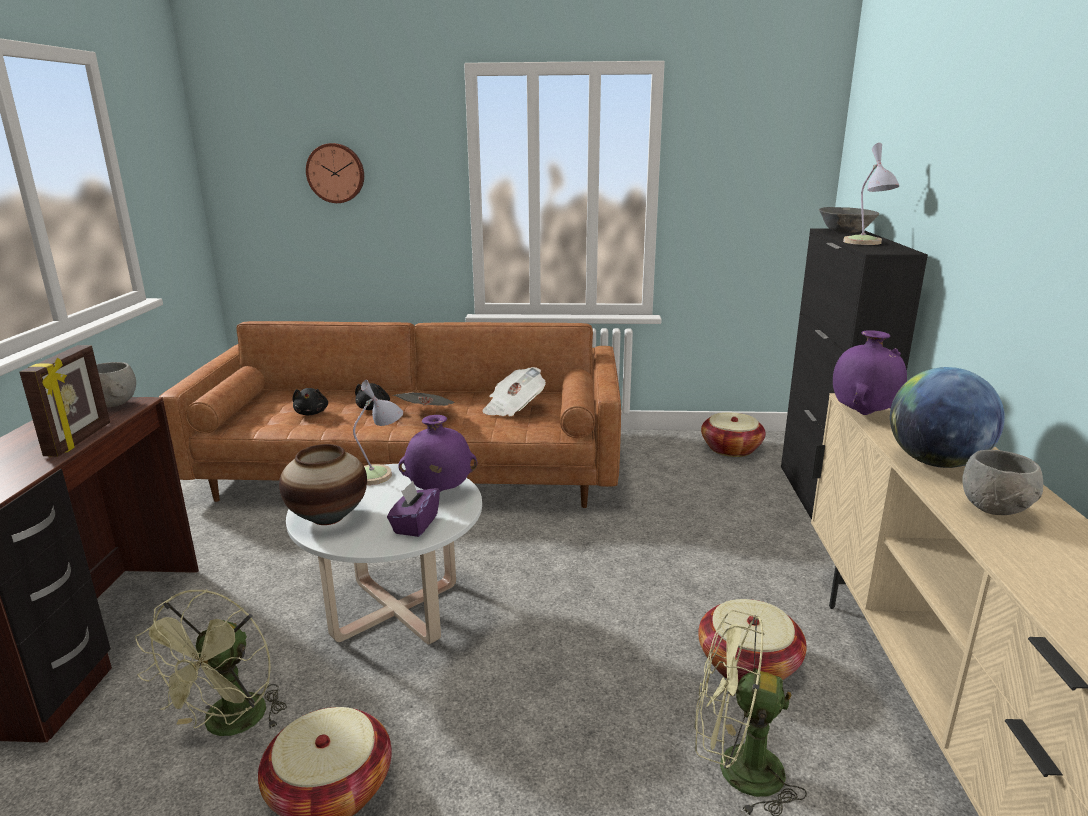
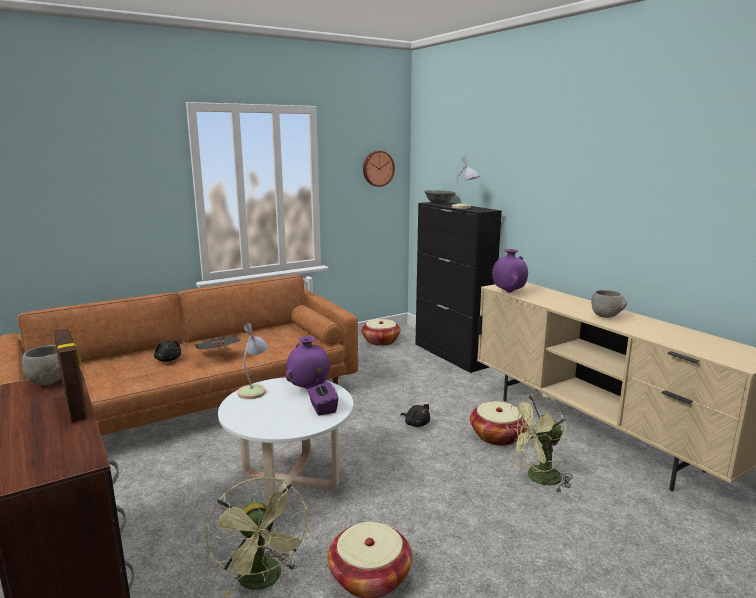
camera: 35 degrees left, 5 degrees down
vase [279,444,367,525] -> none
black plush toy [292,388,328,415] -> black plush toy moved to [401,404,430,427]
wall clock [306,143,364,203] -> wall clock moved to [363,151,395,187]
newspaper [482,367,546,417] -> none
globe [890,367,1005,468] -> none

